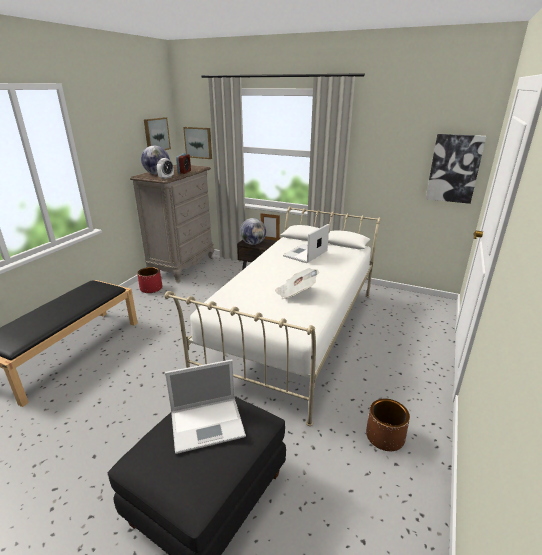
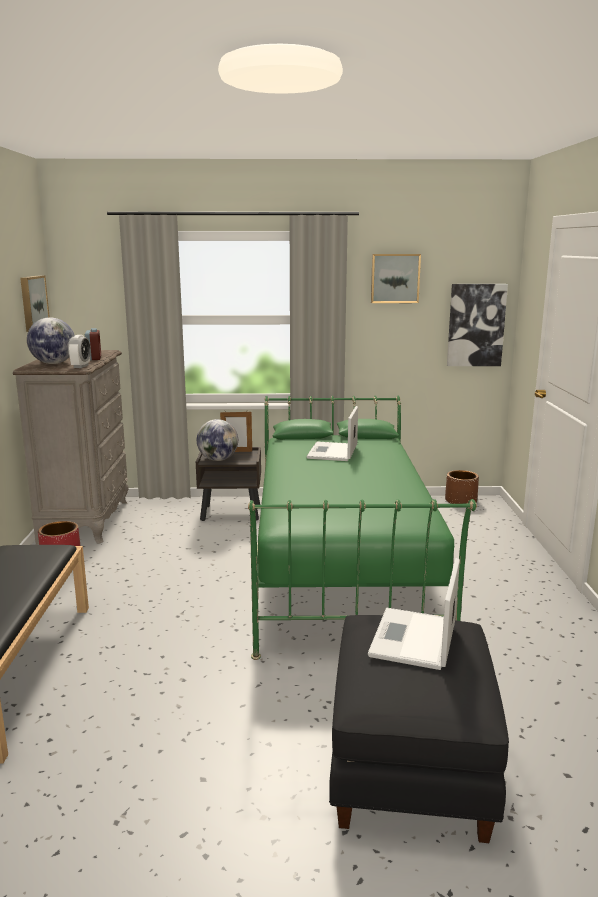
camera: 25 degrees left, 10 degrees down
white bed [165,206,381,426] -> green bed [248,396,477,660]
laptop [165,359,246,454] -> laptop turned 150 degrees clockwise [368,558,460,670]
picture [183,127,212,159] -> picture moved to [371,254,421,303]
newspaper [275,268,319,299] -> none
brown planter [366,398,410,451] -> brown planter moved to [445,470,479,504]

